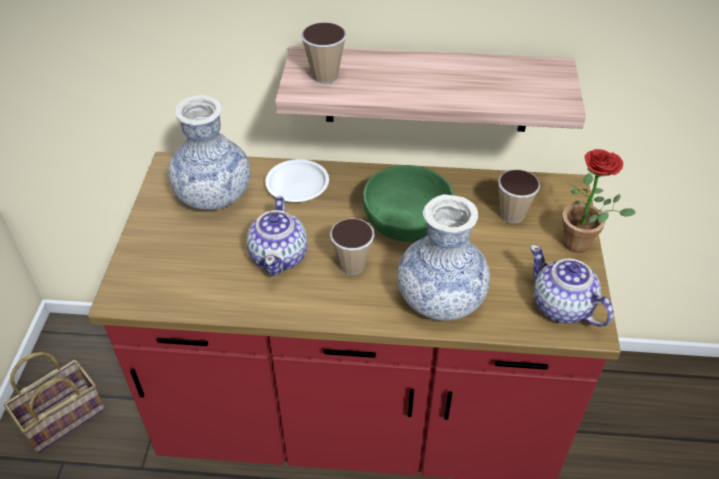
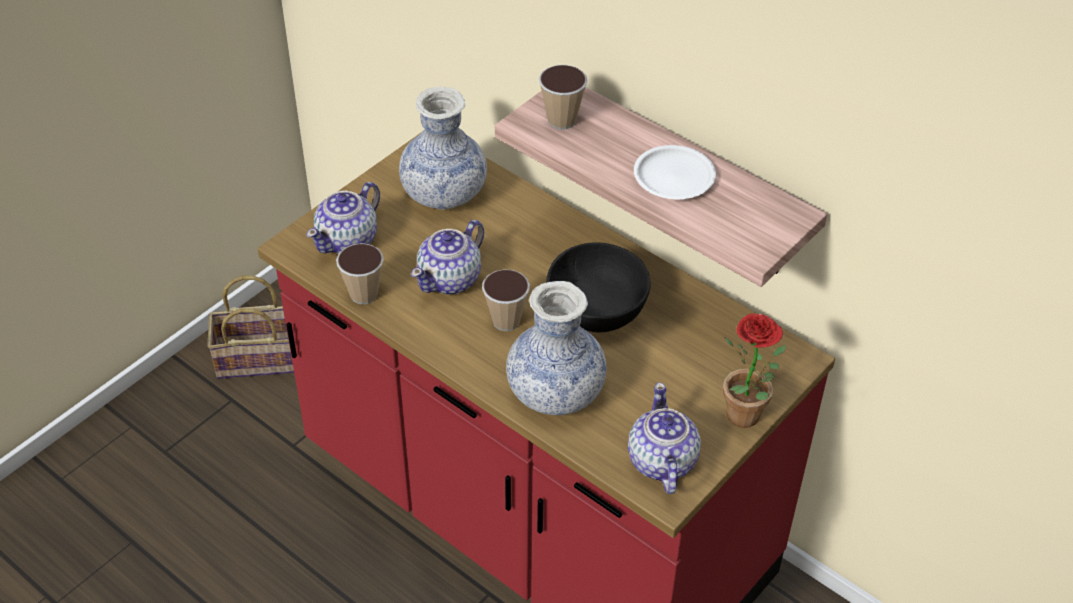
camera: 35 degrees right, 0 degrees up
white plate [265,159,329,202] -> white plate moved to [634,145,716,199]
green bowl [363,165,455,242] -> black bowl [546,242,650,333]
cup [498,170,540,223] -> cup moved to [336,243,384,305]
none -> teapot [307,182,380,254]

